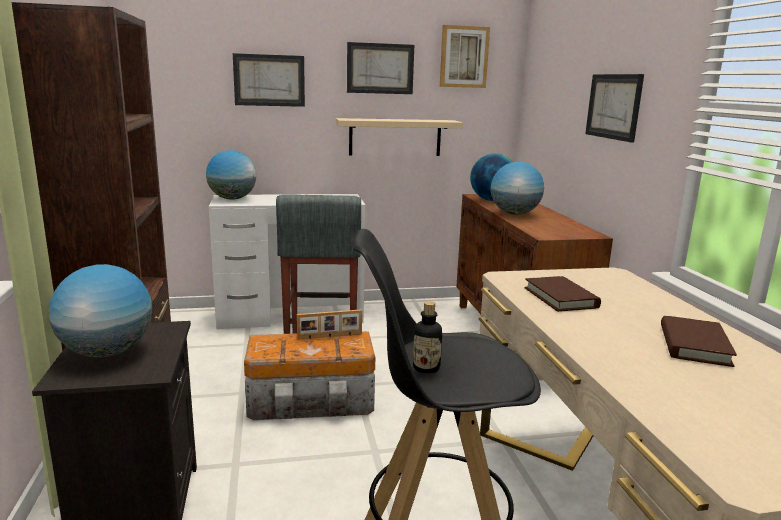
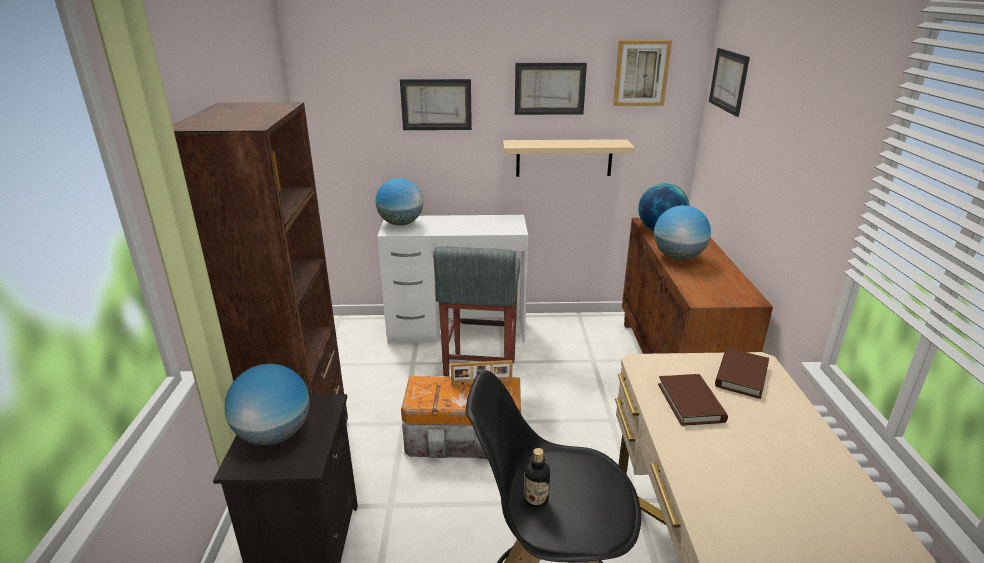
camera: 10 degrees right, 10 degrees up
picture [585,74,644,143] -> picture moved to [709,48,750,117]
brown book [661,316,737,367] -> brown book moved to [715,348,769,399]

